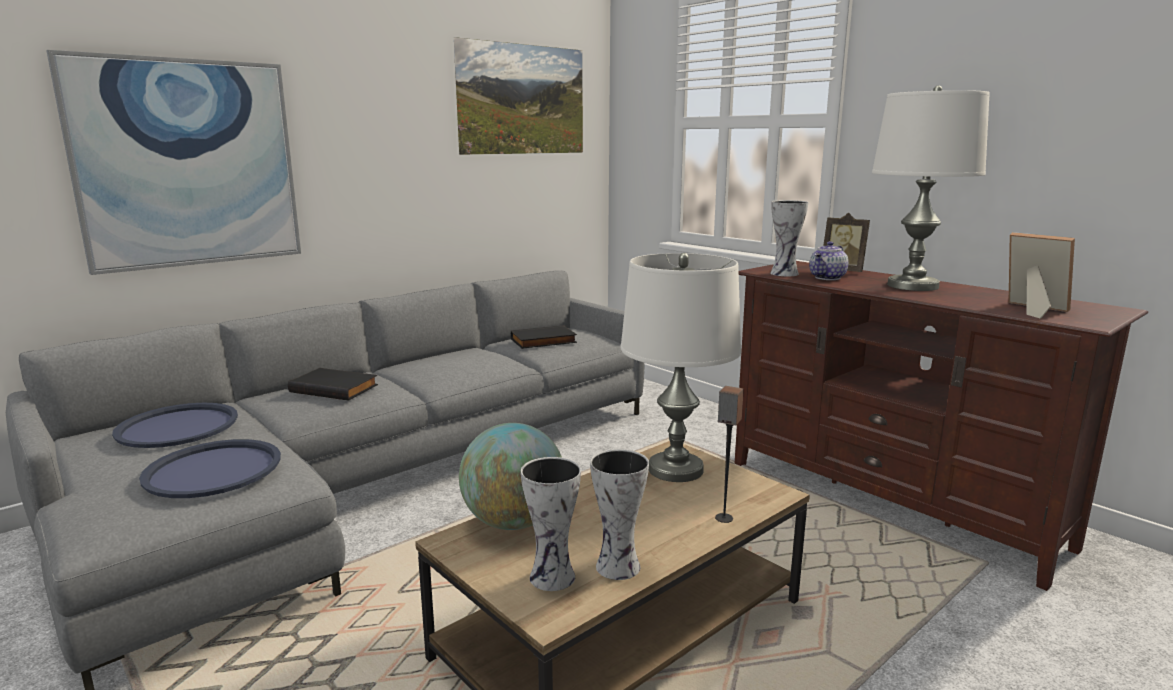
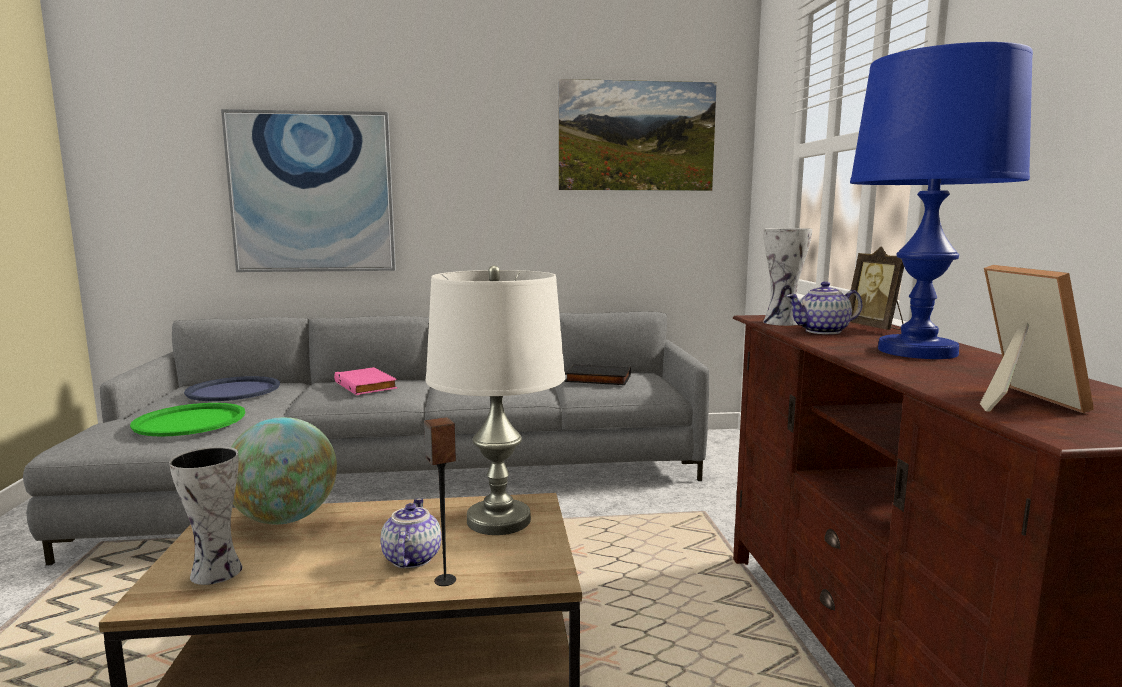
camera: 35 degrees right, 5 degrees down
blue tray [139,439,281,498] -> green tray [130,403,245,437]
black book [288,368,378,401] -> pink book [334,367,397,395]
vase [590,449,649,580] -> none
white table lamp [872,86,990,291] -> blue table lamp [850,42,1033,359]
none -> teapot [380,498,441,568]

